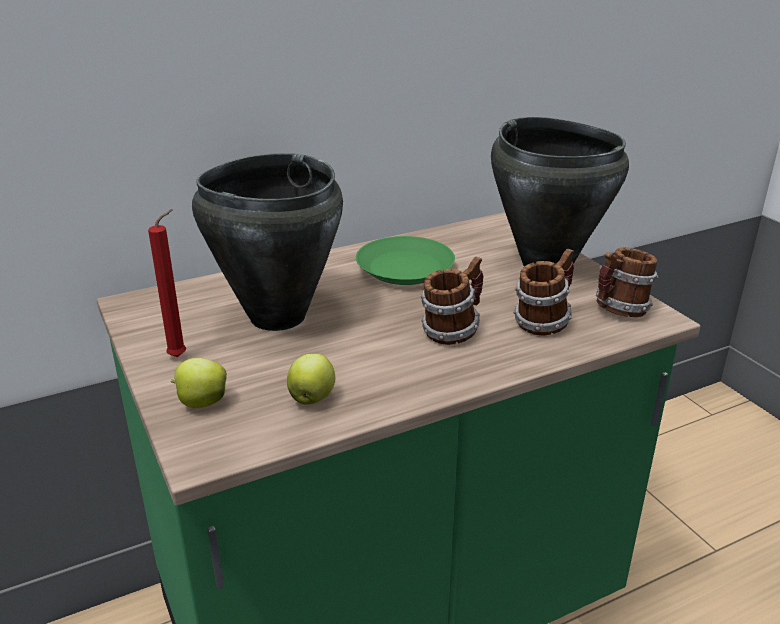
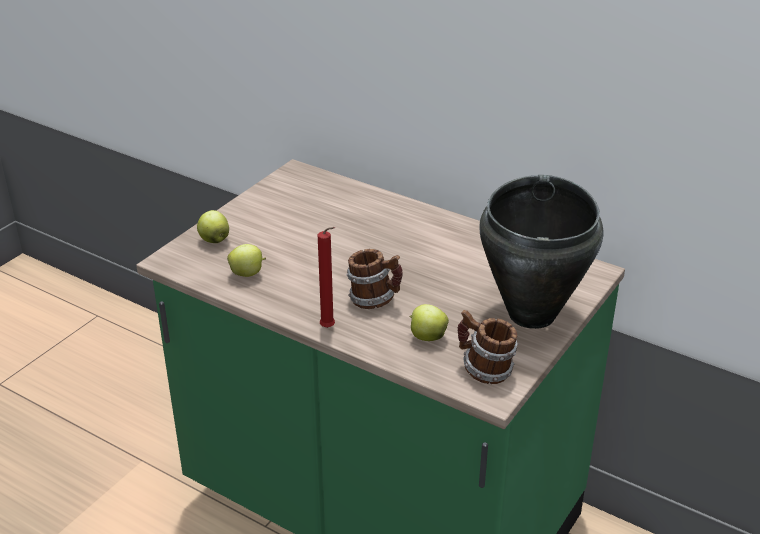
camera: 60 degrees right, 5 degrees up
red candle [148,209,186,357] -> red candle moved to [317,227,335,328]
black cooking pot [192,153,343,331] -> none
green plate [356,236,455,285] -> none
mug [513,249,574,336] -> apple [409,304,449,341]

